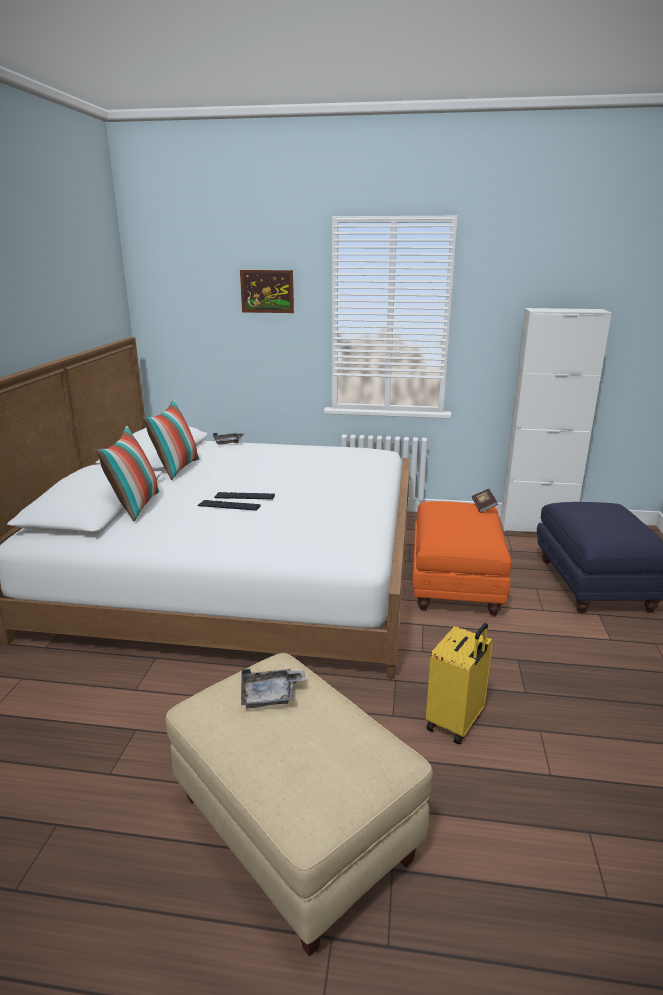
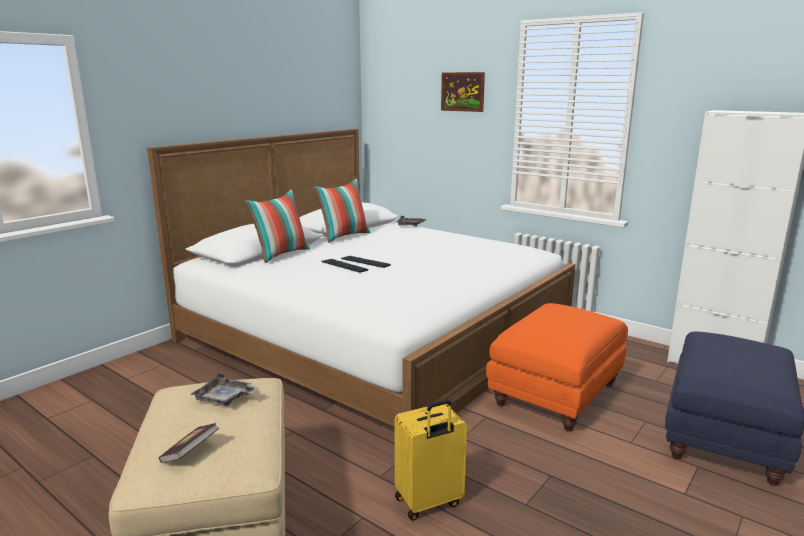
camera: 30 degrees right, 5 degrees down
book [472,489,498,513] -> book moved to [159,423,219,463]

